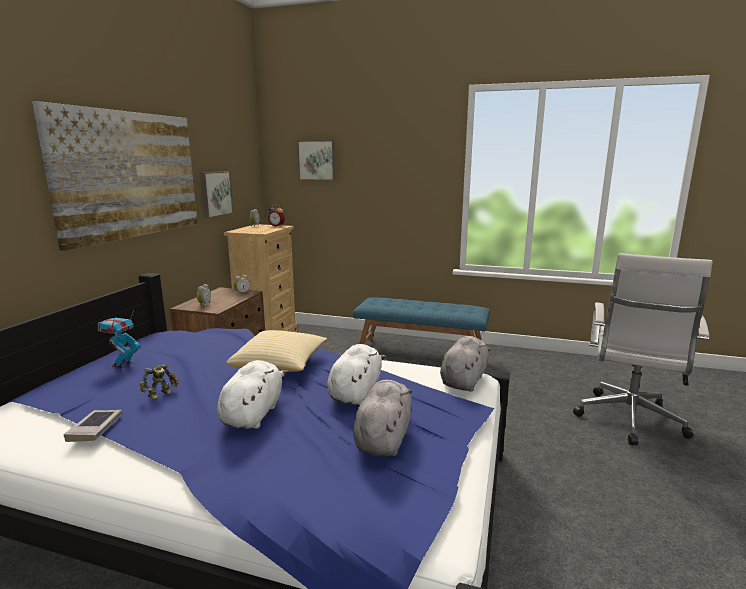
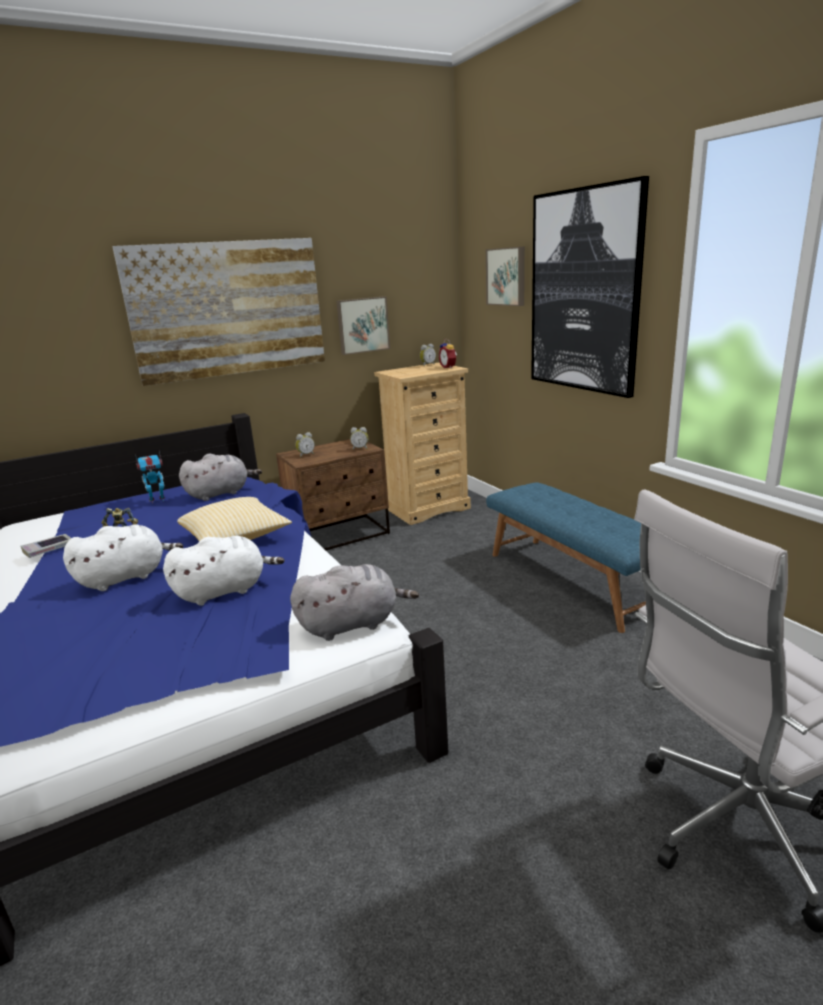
camera: 45 degrees right, 5 degrees up
grey plush toy [353,380,412,457] -> grey plush toy moved to [179,454,262,501]
none -> picture [531,176,649,398]

